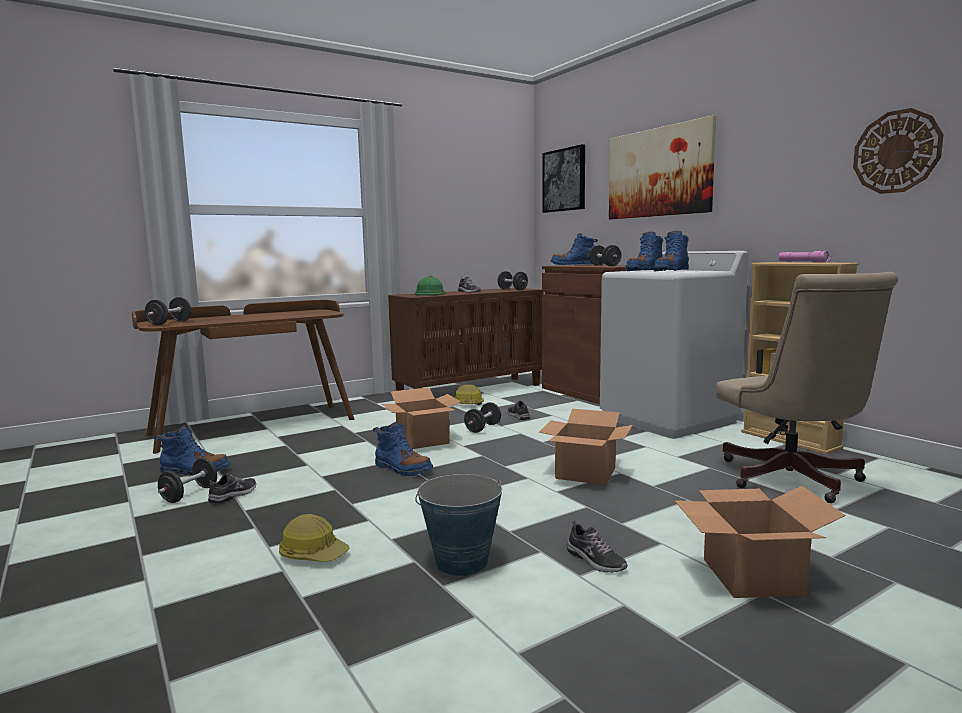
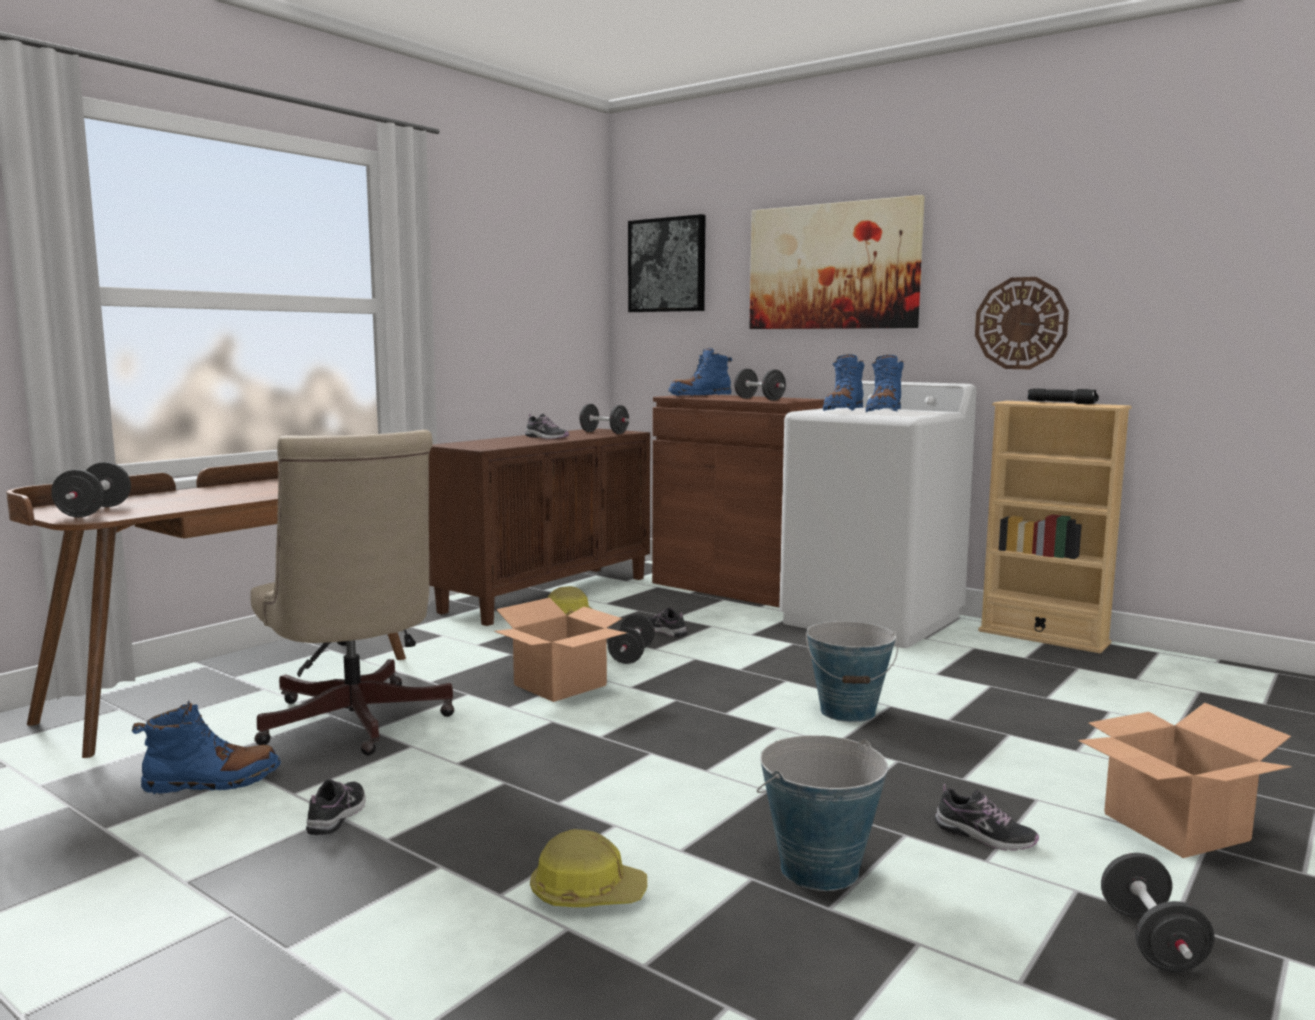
camera: 20 degrees left, 0 degrees up
black dumbbell [158,458,217,503] -> black dumbbell moved to [1101,853,1214,972]
blue boot [373,421,433,476] -> none
green hard hat [414,276,446,296] -> none
cardboard box [539,409,633,485] -> bucket [806,621,898,722]
beige office chair [716,272,898,503] -> beige office chair moved to [250,430,455,755]
pink flashlight [779,251,831,263] -> black flashlight [1027,388,1099,404]
wall clock [853,108,943,194] -> wall clock moved to [975,277,1069,369]

